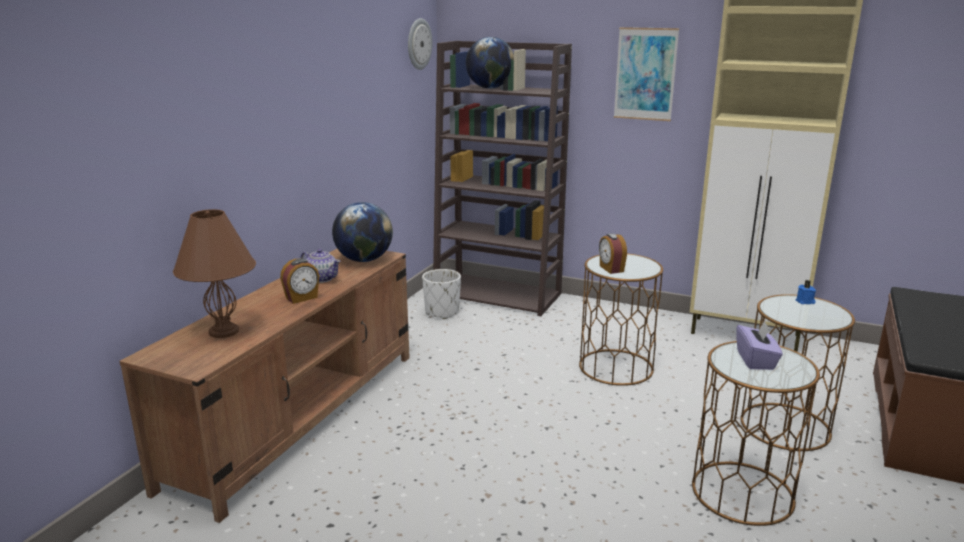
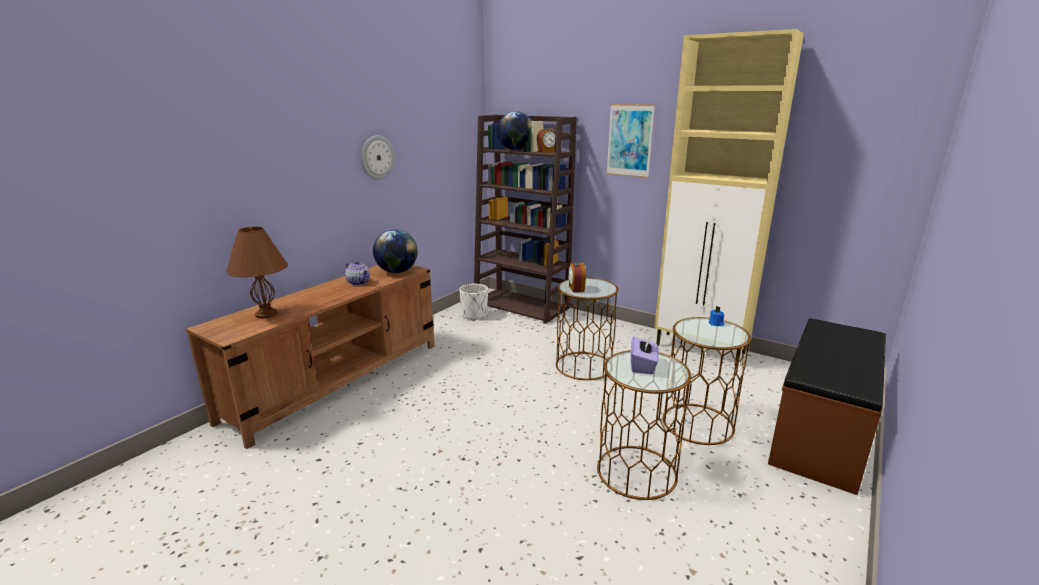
camera: 10 degrees right, 0 degrees up
alarm clock [280,259,319,304] -> alarm clock moved to [537,128,556,153]
wall clock [408,18,433,70] -> wall clock moved to [361,135,395,180]

